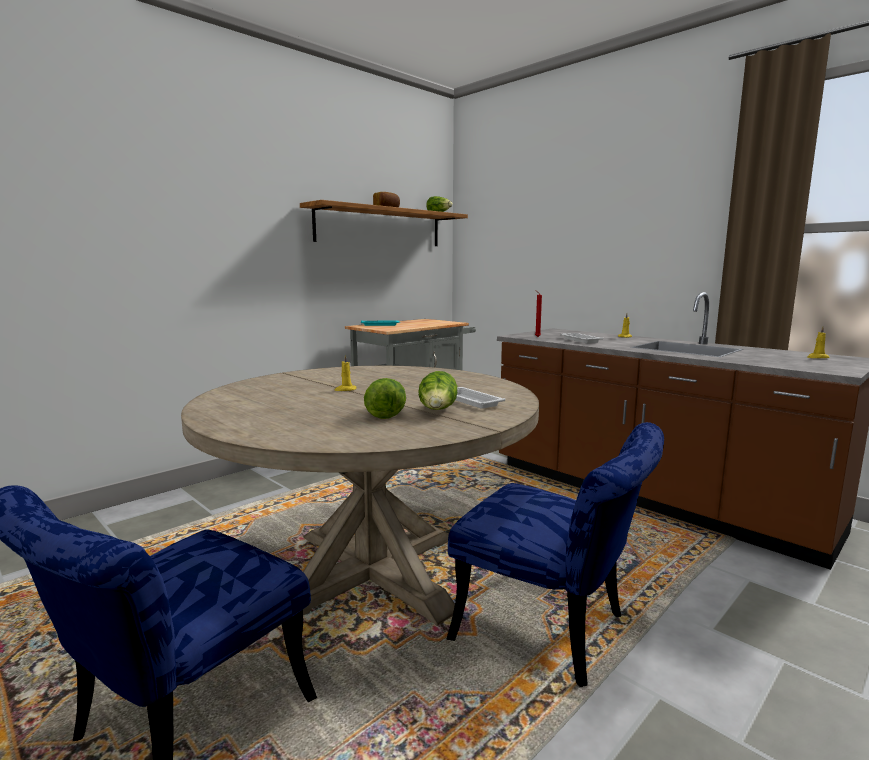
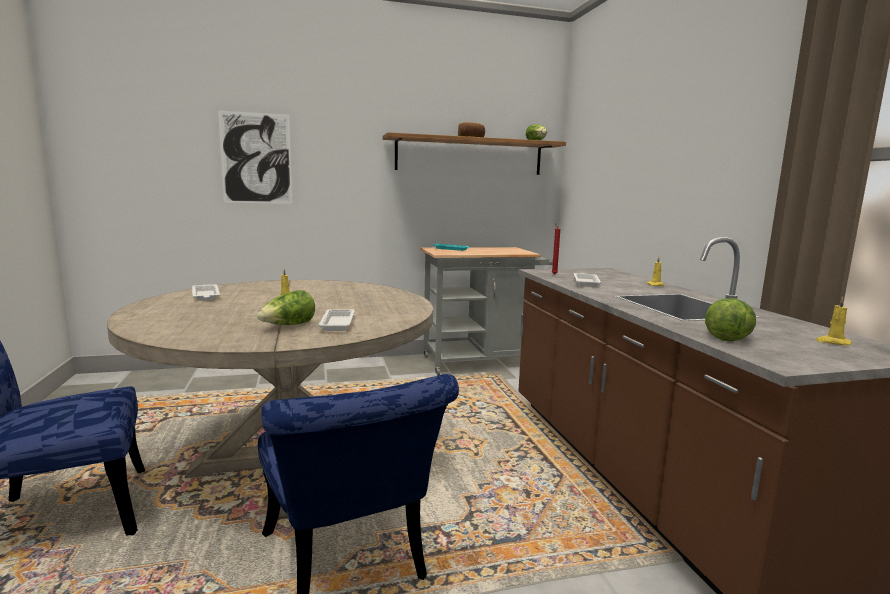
camera: 30 degrees right, 0 degrees up
lettuce [364,378,406,419] -> lettuce moved to [705,298,756,342]
none -> white tray [192,284,220,301]
none -> picture [218,111,292,204]

